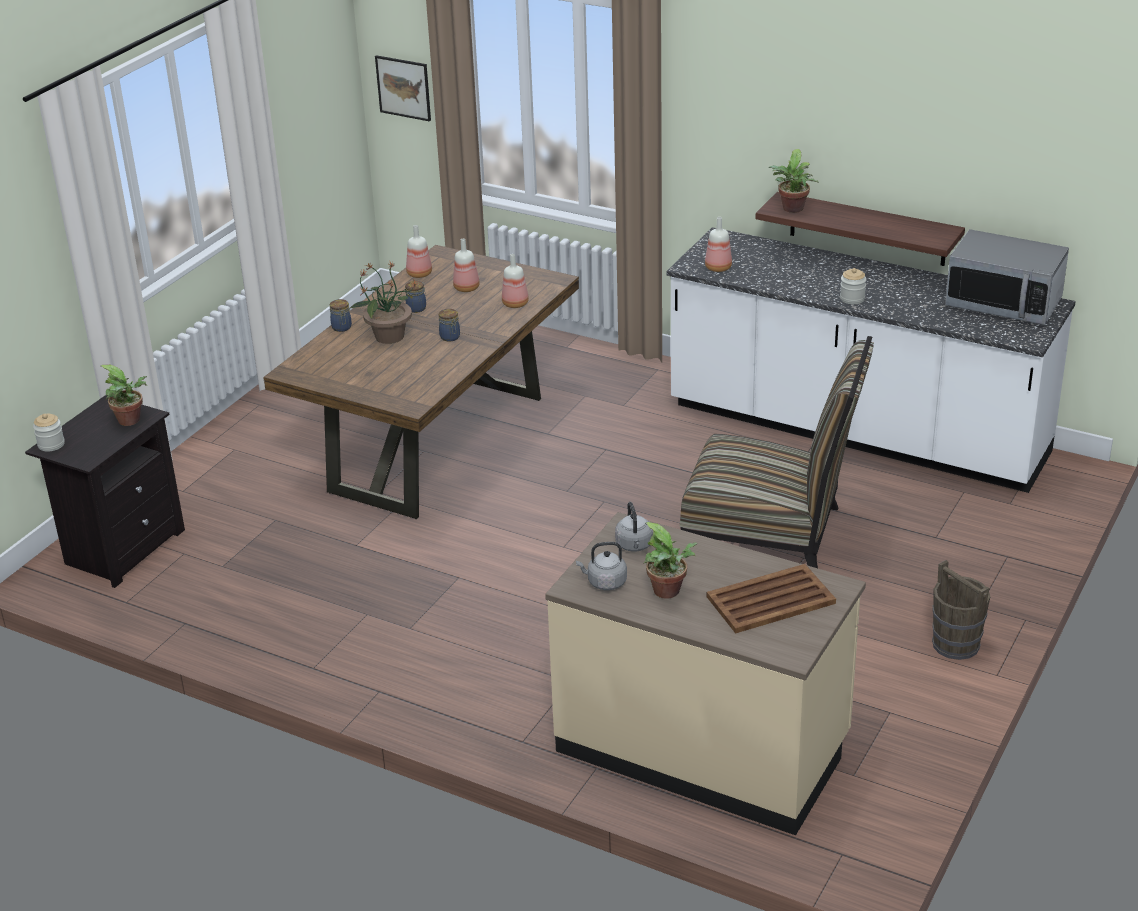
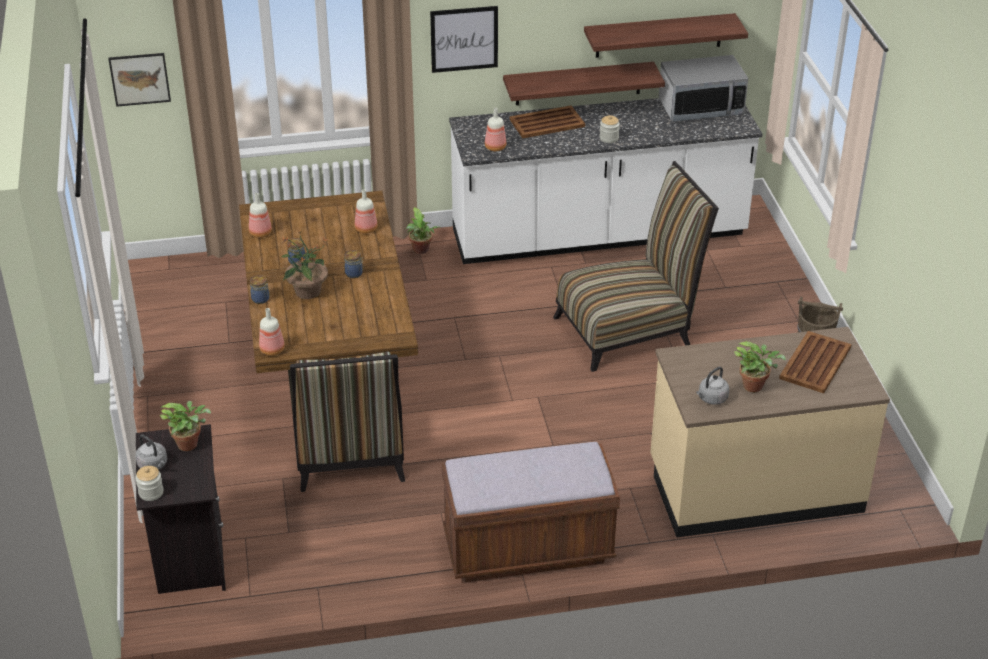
camera: 40 degrees left, 5 degrees up
bottle [453,239,480,292] -> bottle moved to [259,308,285,356]
grey kettle [615,502,653,552] -> grey kettle moved to [135,434,167,470]
potted plant [769,149,819,213] -> potted plant moved to [406,207,441,254]
none -> chair [290,352,405,492]
none -> picture [430,6,498,73]
none -> brown bench [441,442,620,582]
none -> brown tray [510,105,585,138]
none -> shelf [584,13,748,58]

